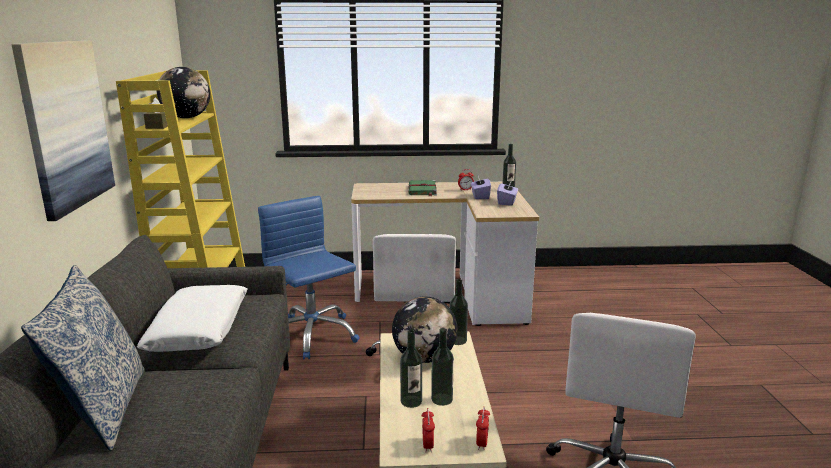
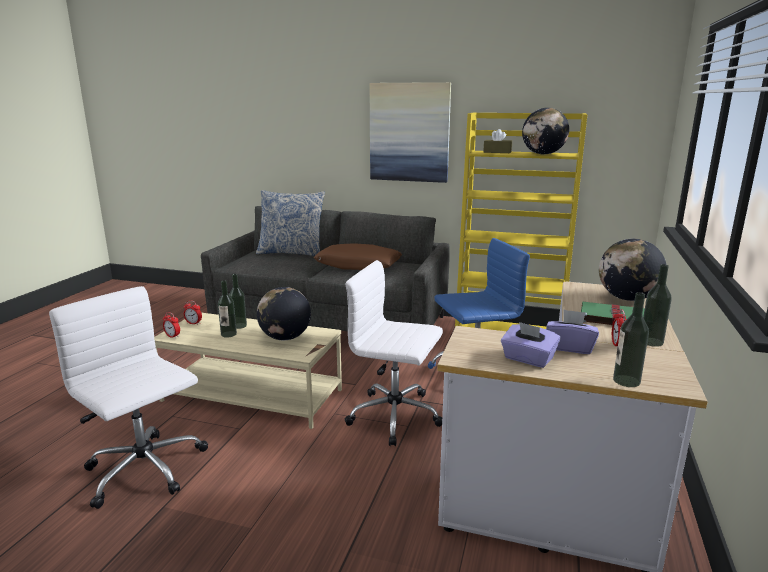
camera: 110 degrees right, 0 degrees up
white pillow [137,285,248,352] -> brown pillow [314,243,402,270]
bottle [449,279,468,345] -> bottle moved to [643,264,672,347]
none -> globe [599,239,666,301]

